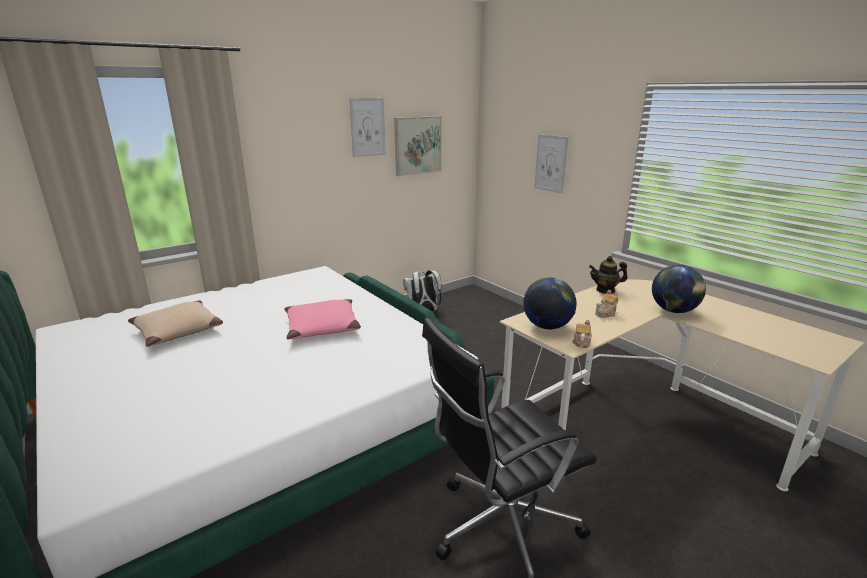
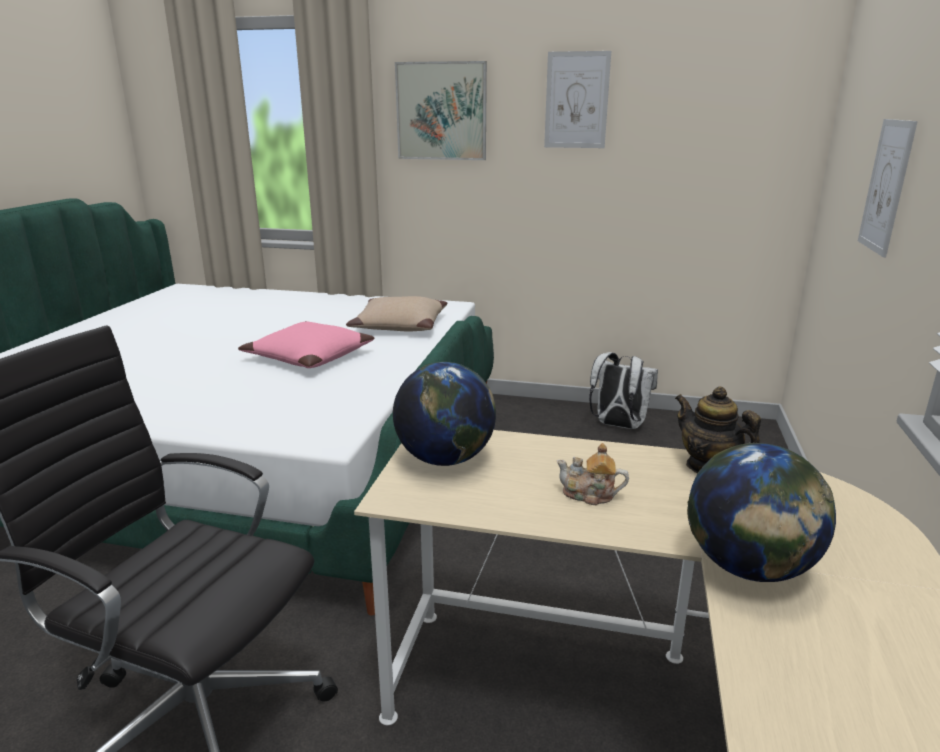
camera: 50 degrees right, 0 degrees up
beige pillow [128,300,223,347] -> beige pillow moved to [346,296,447,332]
picture [394,116,442,176] -> picture moved to [395,61,487,160]
teapot [572,320,592,348] -> none

